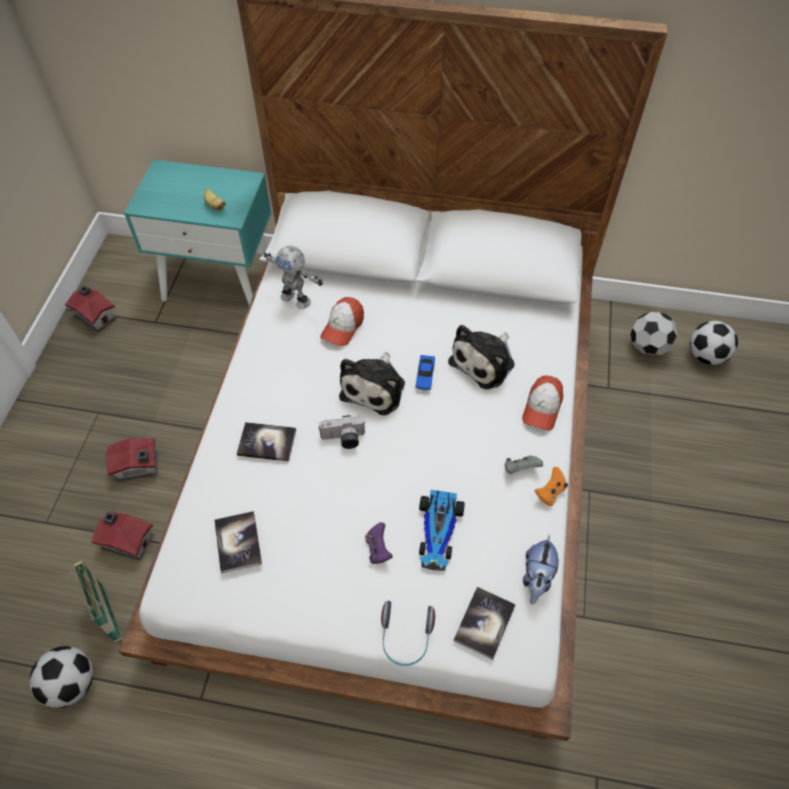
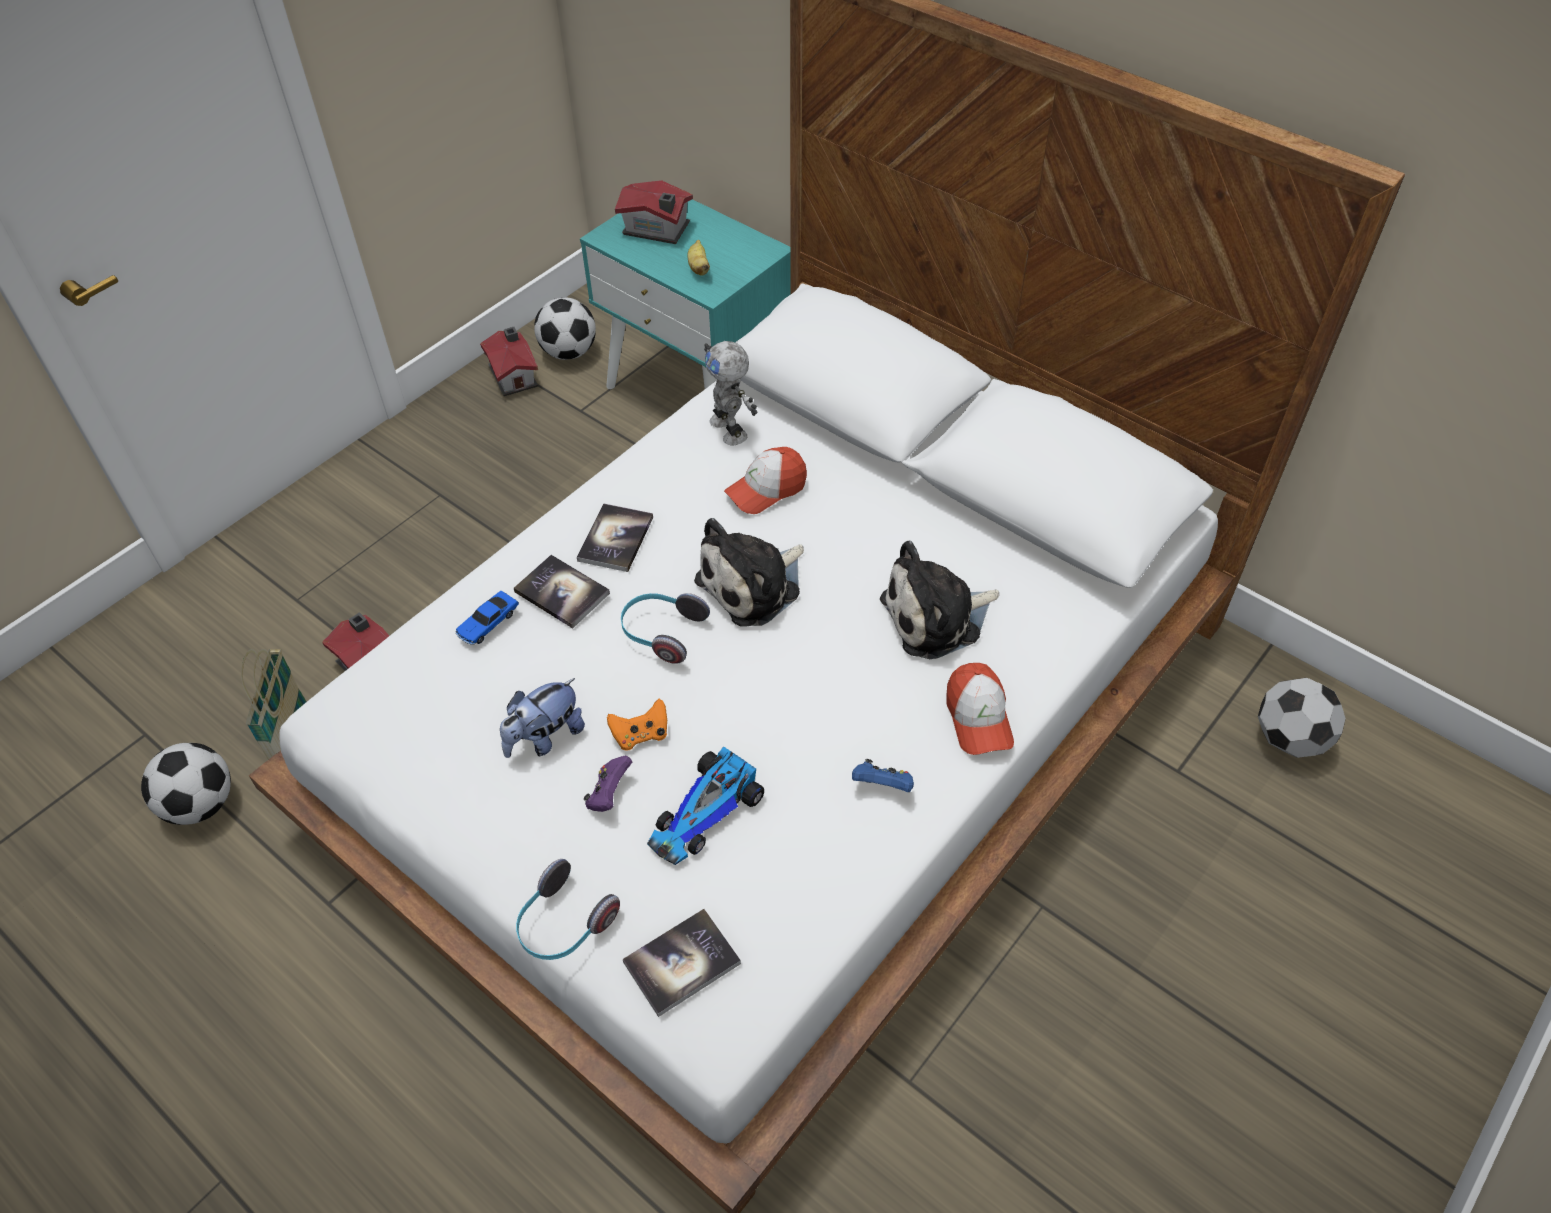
camera: 30 degrees right, 5 degrees down
toy house [105,438,158,482] -> toy house moved to [615,180,693,244]
book [214,511,262,573] -> book moved to [577,503,653,572]
camera [318,415,365,449] -> headphones [621,593,710,664]
toy car [415,355,435,391] -> toy car moved to [456,591,519,645]
grey game controller [504,455,543,474] -> blue game controller [852,759,914,792]
cap [522,375,563,431] -> cap turned 60 degrees counterclockwise [946,663,1014,755]
plush toy [523,534,559,604] -> plush toy moved to [500,678,585,758]
orange game controller [535,467,568,506] -> orange game controller moved to [607,699,667,750]
football [690,321,738,365] -> football moved to [534,298,596,360]

